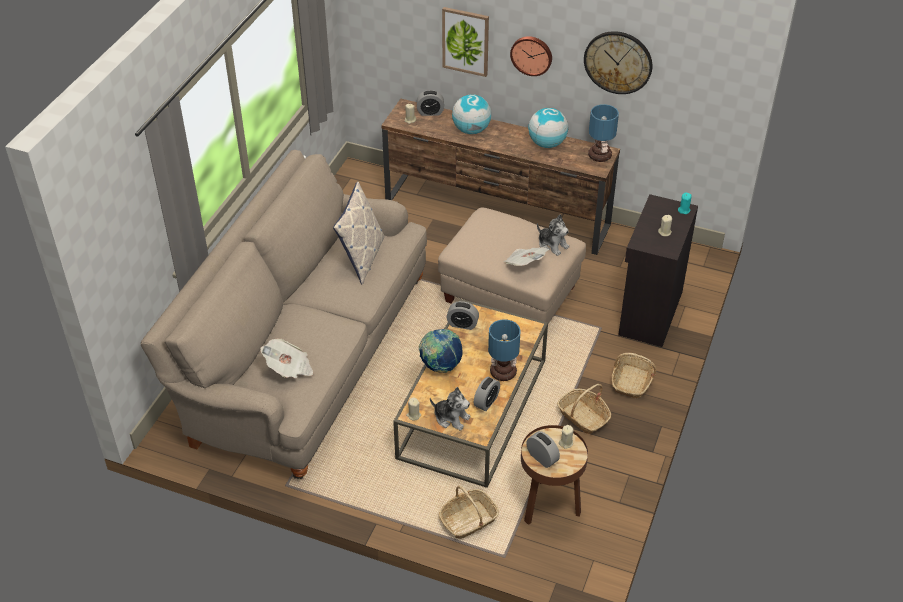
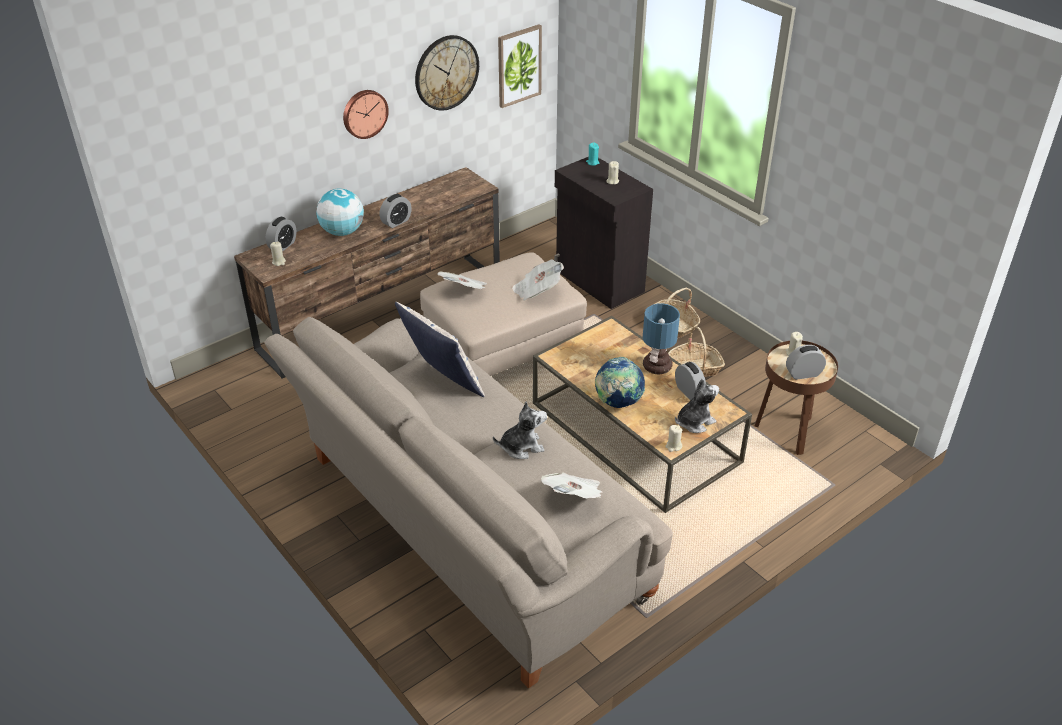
camera: 60 degrees left, 5 degrees down
basket [439,486,499,539] -> none
picture [442,7,489,77] -> picture moved to [498,25,542,108]
alarm clock [447,301,479,330] -> alarm clock moved to [379,194,411,228]
globe [528,108,568,148] -> none
plush toy [537,215,569,256] -> plush toy moved to [493,401,547,459]
table lamp [588,104,619,162] -> none
none -> newspaper [437,272,487,289]

